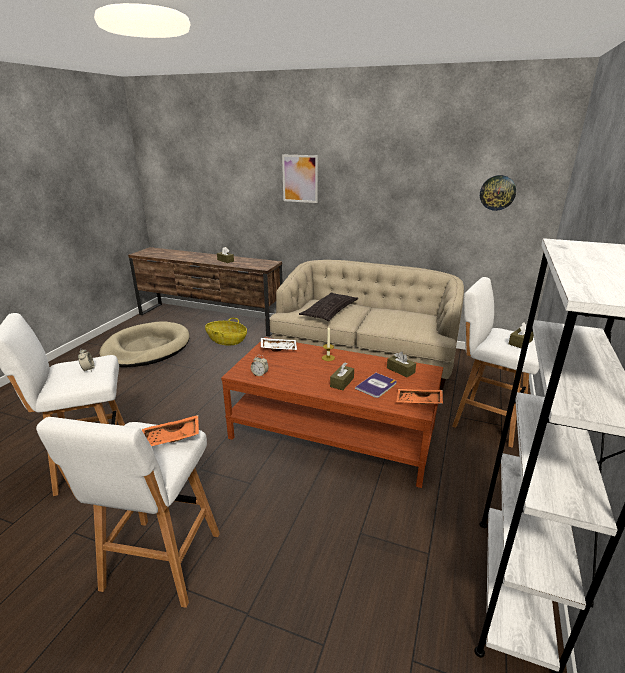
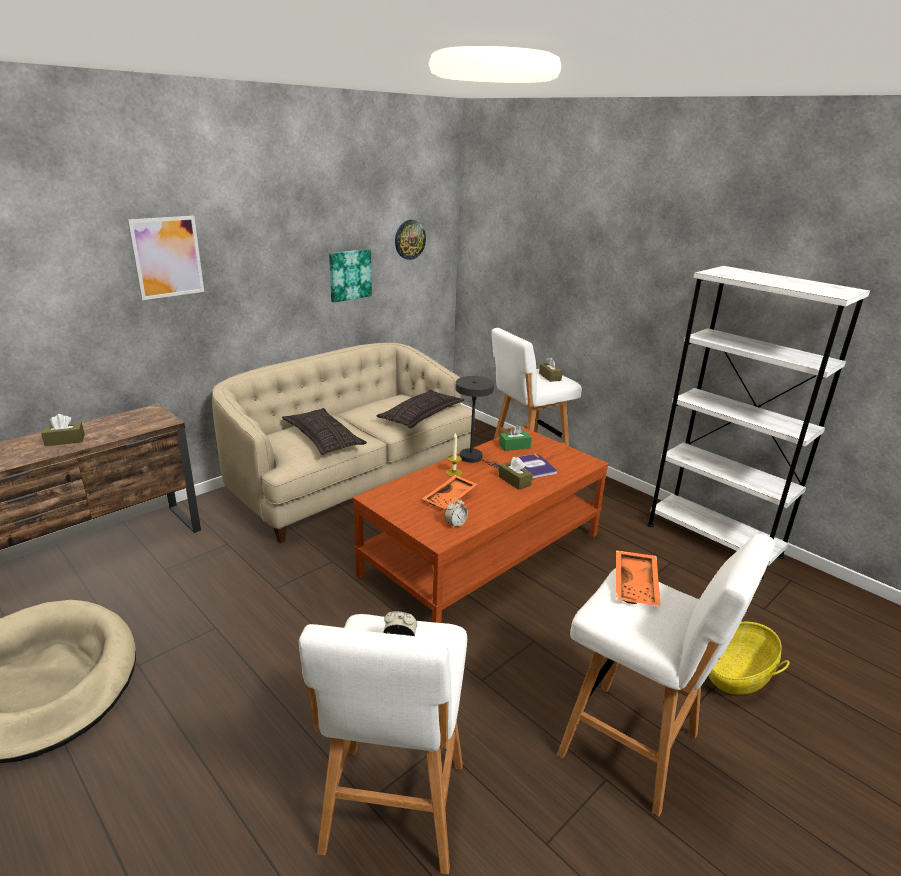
camera: 65 degrees left, 0 degrees up
basket [205,318,247,345] -> basket moved to [708,622,790,695]
white tray [261,338,297,351] -> none
brown tissue box [387,351,416,377] -> green tissue box [499,425,532,451]
orange tray [396,389,443,405] -> orange tray moved to [422,475,478,509]
none -> picture [329,249,372,303]
none -> pillow [376,390,464,429]
none -> grey table lamp [455,376,500,470]

